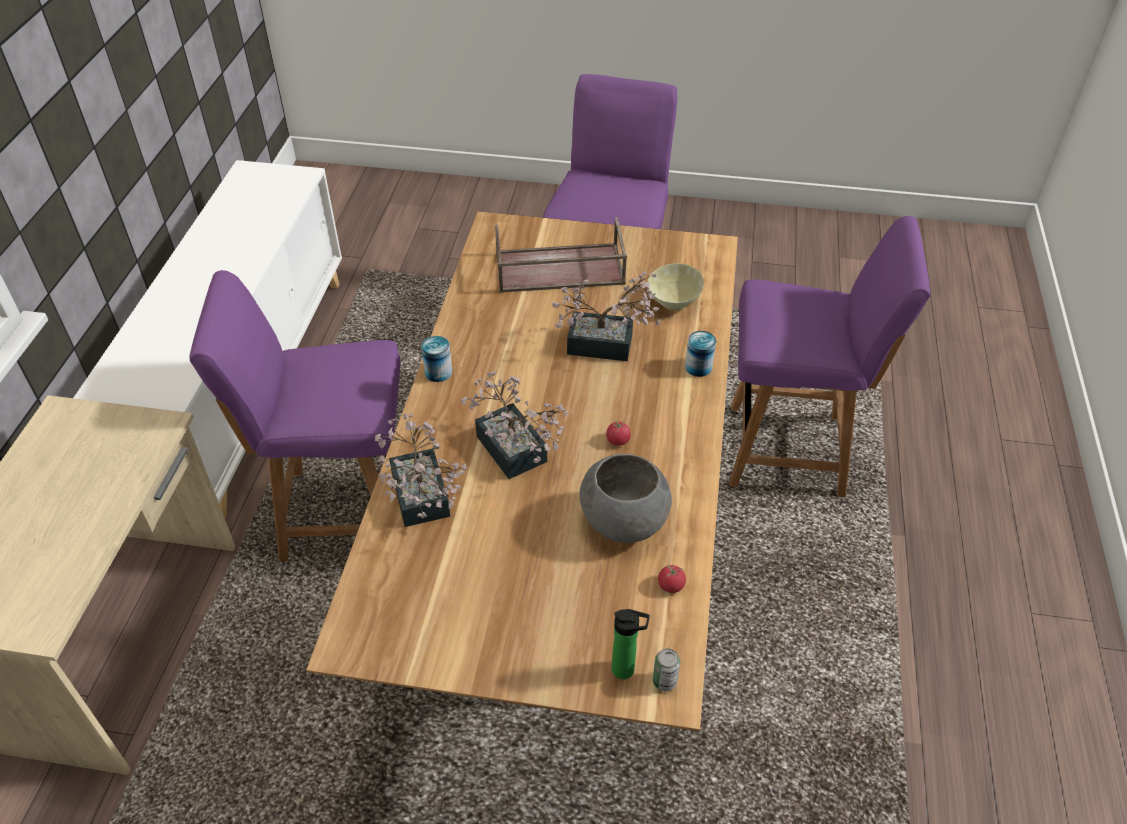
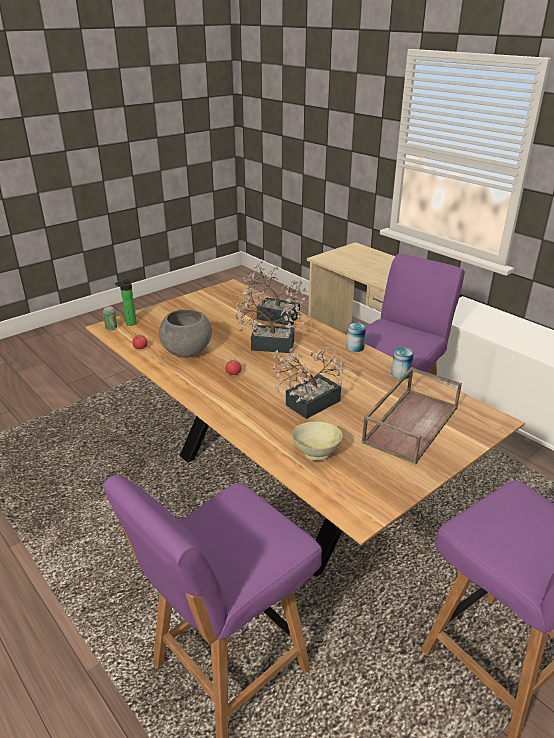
camera: 130 degrees right, 15 degrees down
can [685,331,716,377] -> can moved to [391,347,414,379]

